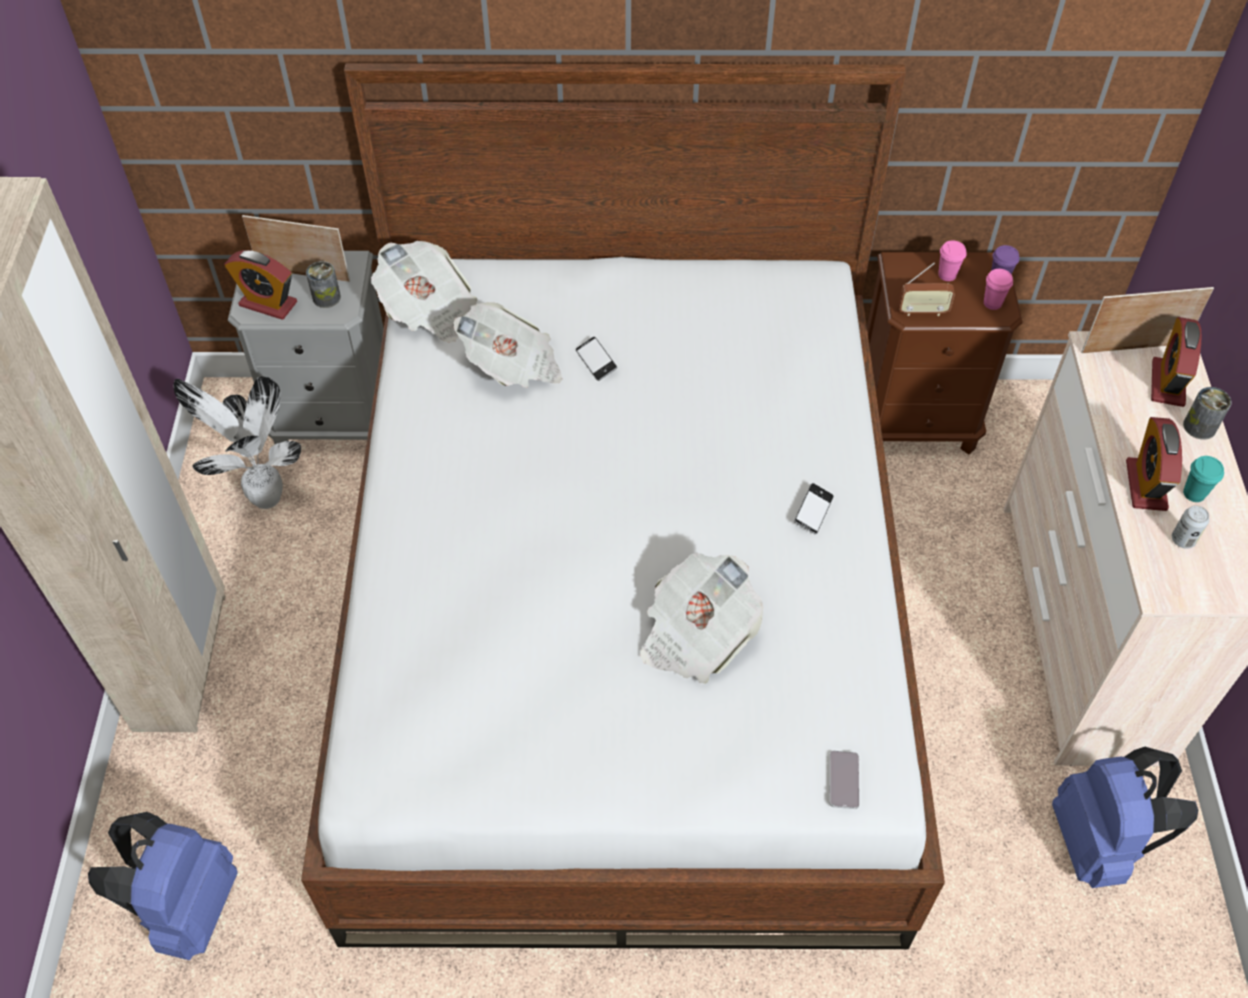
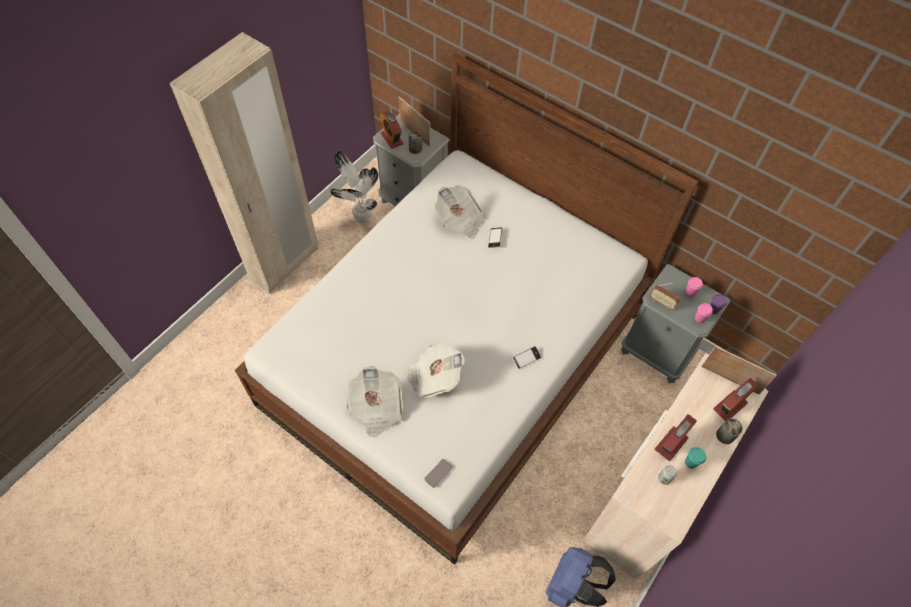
camera: 35 degrees right, 5 degrees up
blue backpack [88,812,238,960] -> none
newspaper [371,241,478,343] -> newspaper moved to [346,366,403,437]
brown nightstand [867,252,1023,455] -> grey nightstand [621,264,730,383]

